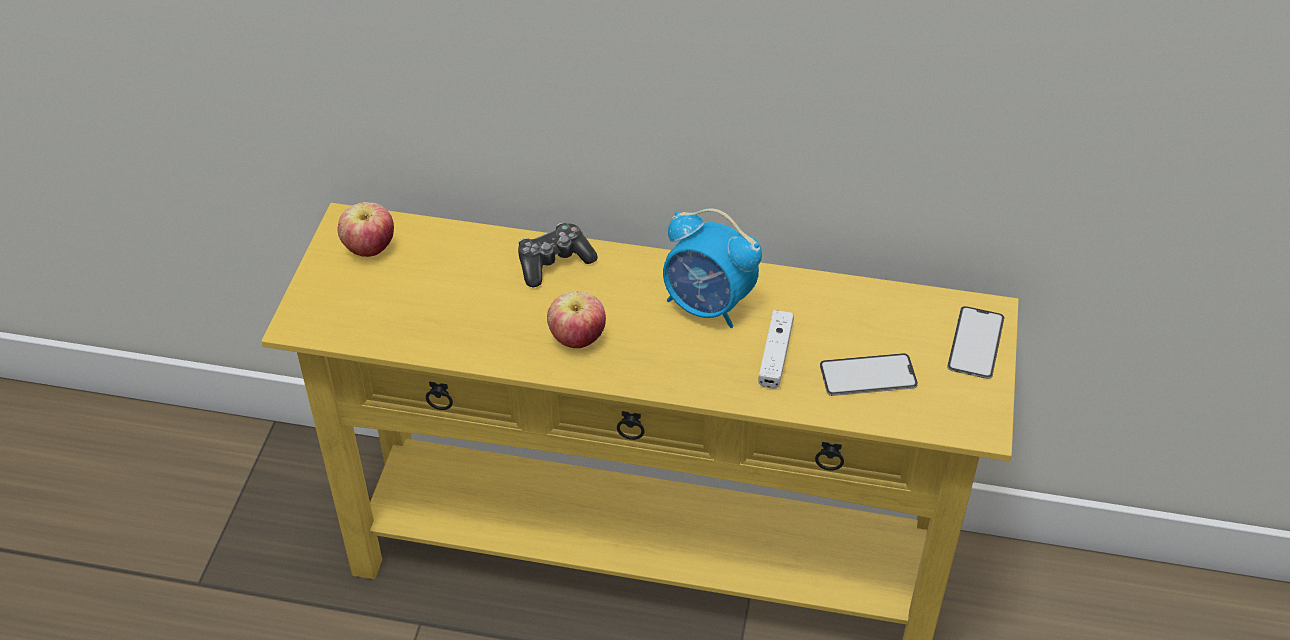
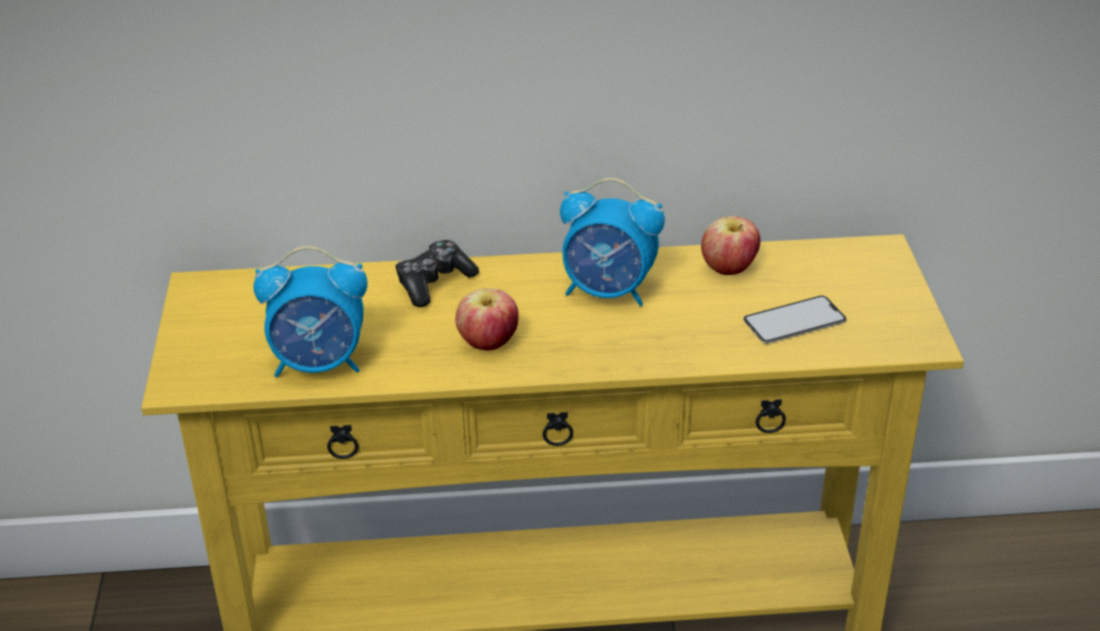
camera: 15 degrees left, 10 degrees down
apple [338,202,394,257] -> apple moved to [701,216,760,275]
white game controller [758,310,794,389] -> none
phone [947,306,1004,379] -> none
none -> alarm clock [253,246,368,377]

